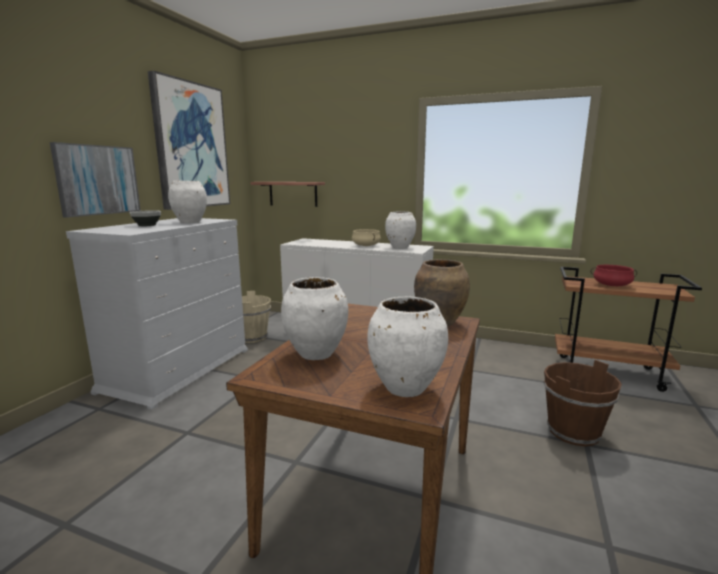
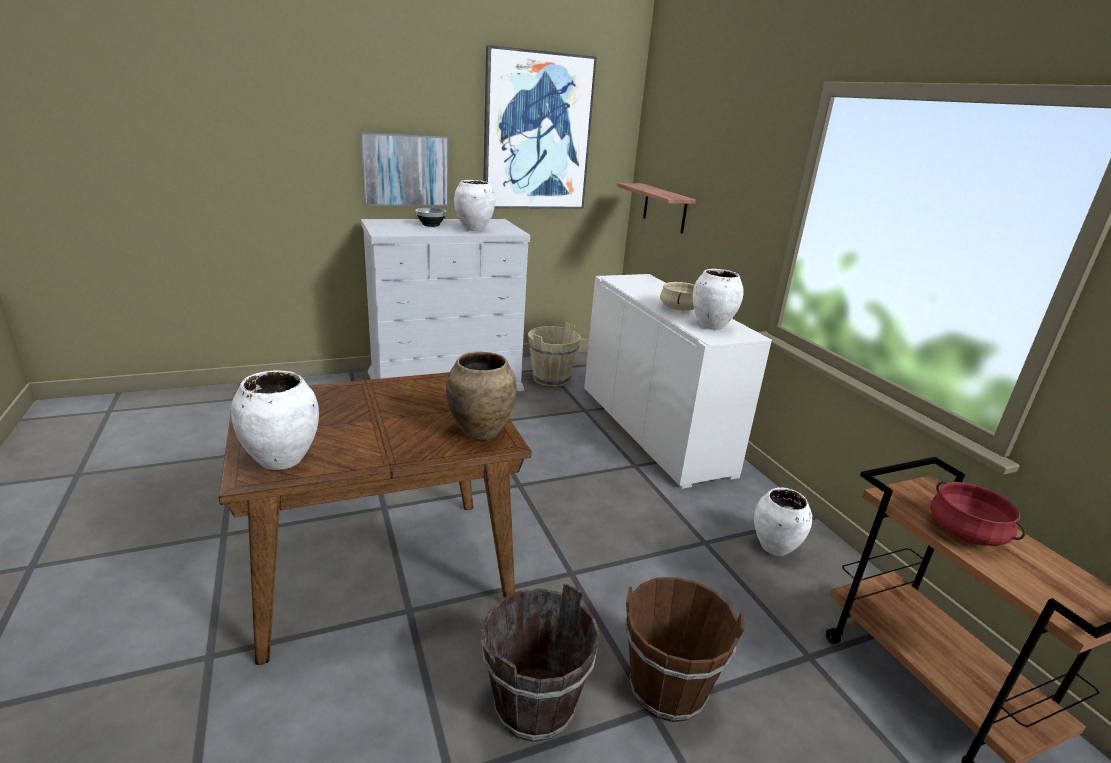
camera: 45 degrees right, 10 degrees up
white vase [281,277,348,360] -> white vase moved to [754,487,812,556]
none -> brown bucket [481,583,600,742]

